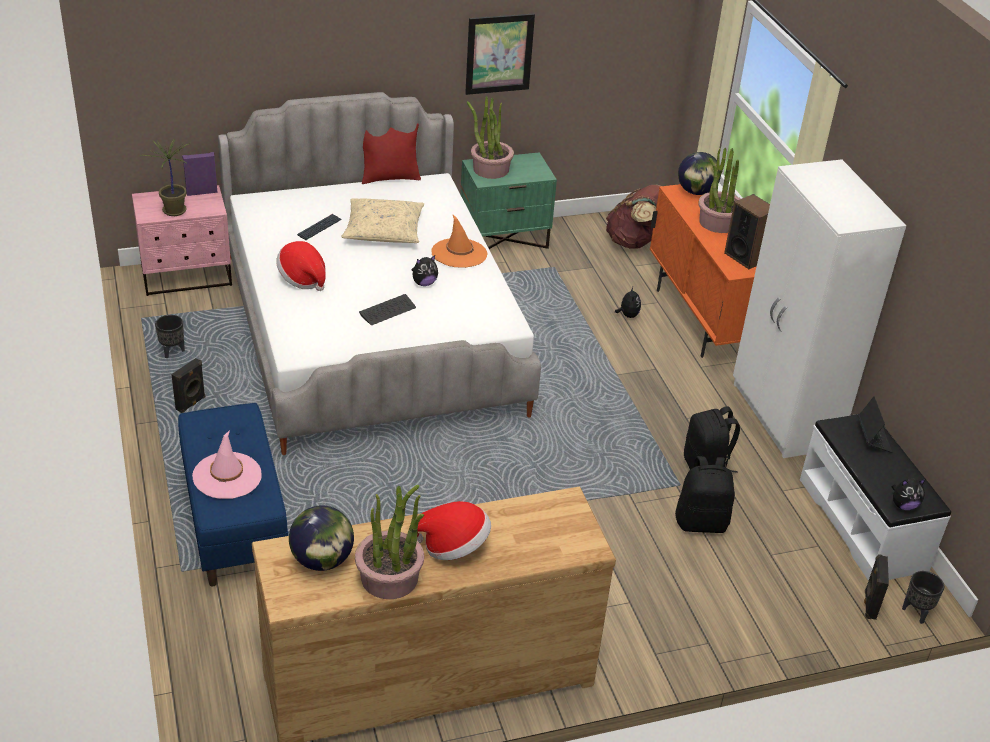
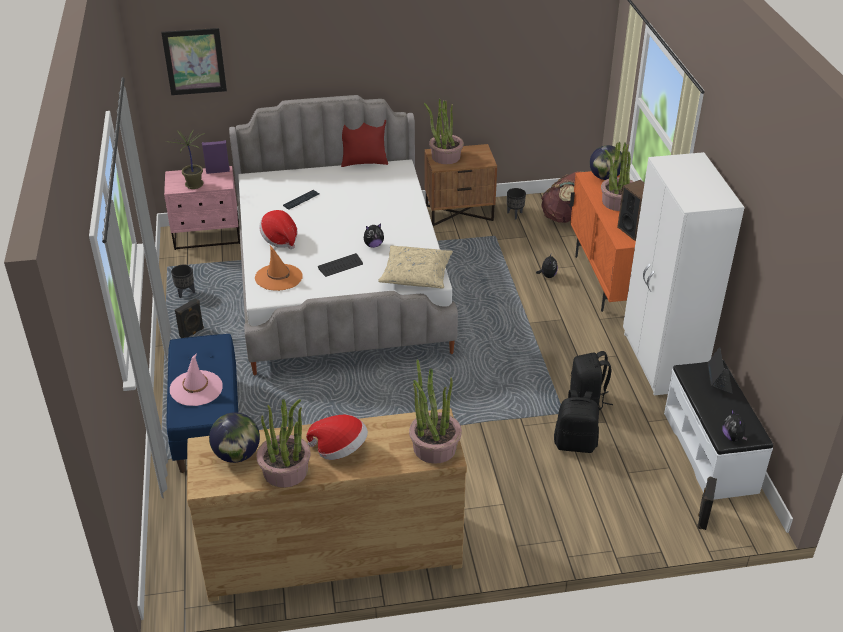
camera: 10 degrees right, 0 degrees up
beige pillow [341,198,424,243] -> beige pillow moved to [378,245,453,288]
orange hat [432,215,488,268] -> orange hat moved to [255,246,303,291]
green nightstand [460,152,557,249] -> brown nightstand [425,144,497,226]
picture [465,14,535,95] -> picture moved to [161,28,227,95]
plush toy [892,478,925,510] -> plush toy turned 75 degrees clockwise [723,409,748,441]
black planter [902,571,944,624] -> black planter moved to [507,188,526,219]
none -> potted plant [409,359,462,464]

